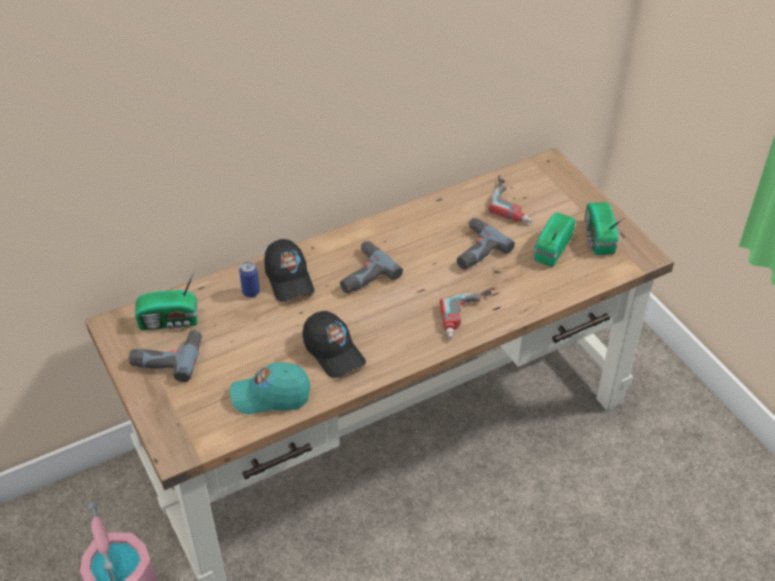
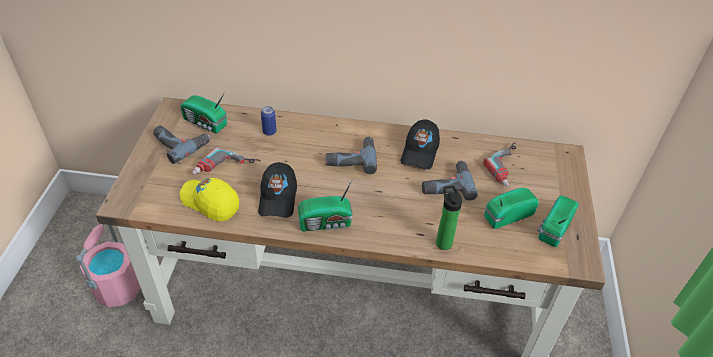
camera: 35 degrees right, 0 degrees up
turquoise cap [230,362,310,414] -> yellow cap [179,178,239,221]
black cap [265,239,315,302] -> black cap moved to [400,119,440,170]
power drill [440,288,495,339] -> power drill moved to [192,147,261,175]
none -> radio [298,177,354,231]
none -> bottle [436,185,462,250]

